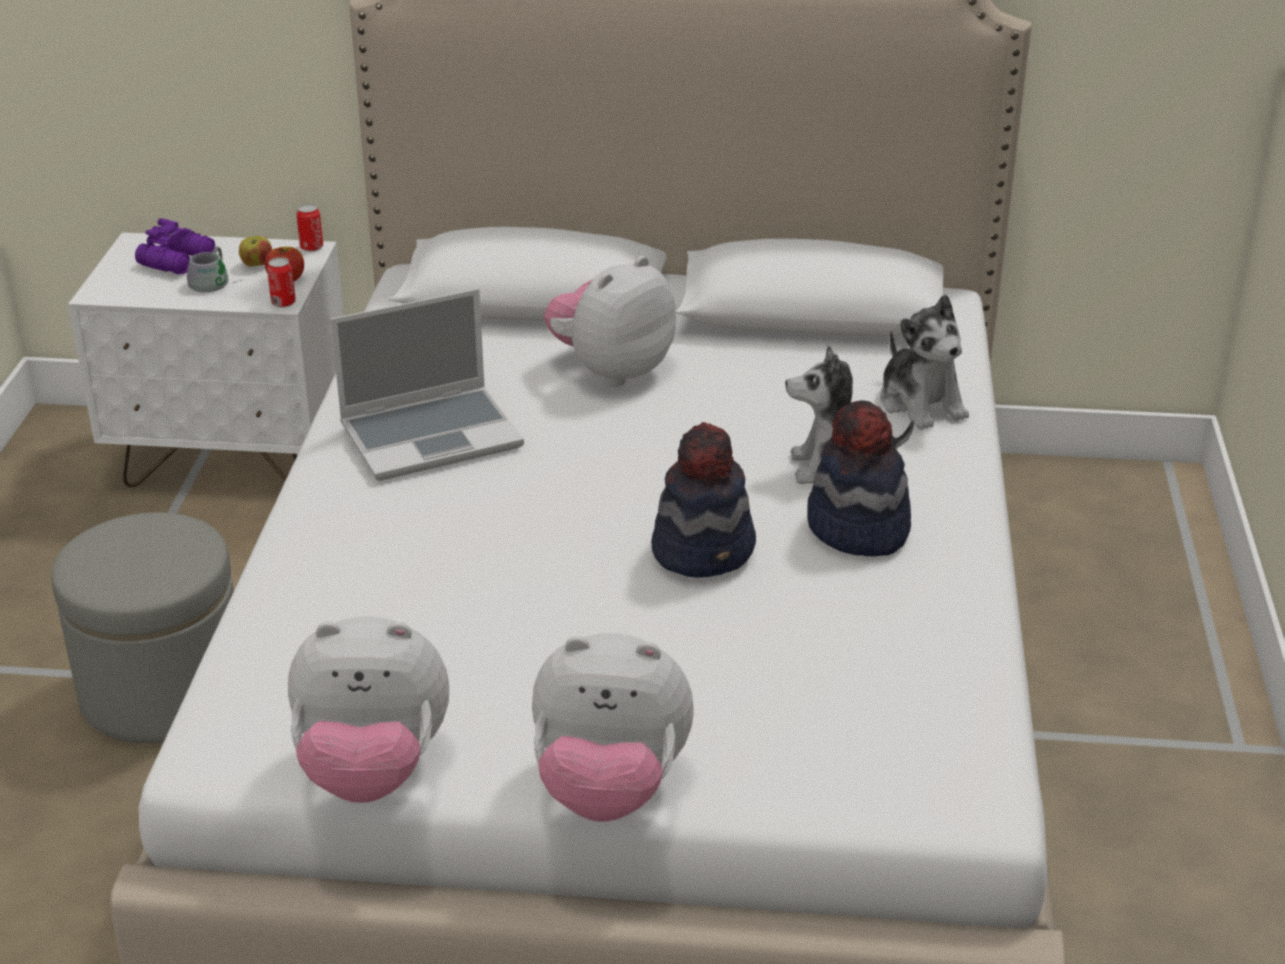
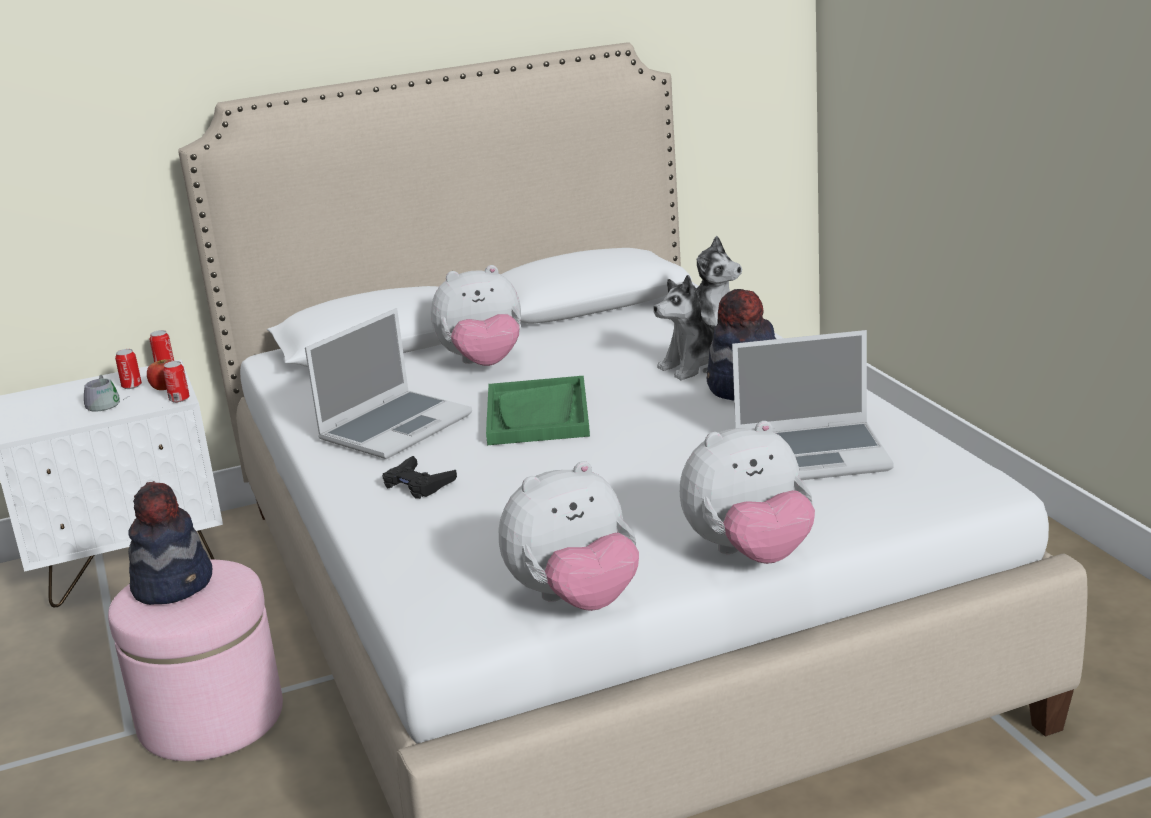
camera: 25 degrees left, 10 degrees down
grey ottoman [51,513,234,743] -> pink ottoman [108,560,283,761]
purple binoculars [135,218,215,274] -> none
apple [239,236,272,267] -> can [115,349,142,389]
plush toy [544,256,676,387] -> plush toy turned 120 degrees counterclockwise [431,265,521,366]
hat [651,422,756,578] -> hat moved to [128,481,212,605]
none -> black game controller [382,456,457,499]
none -> green tray [486,376,590,445]
none -> laptop [732,330,894,480]

